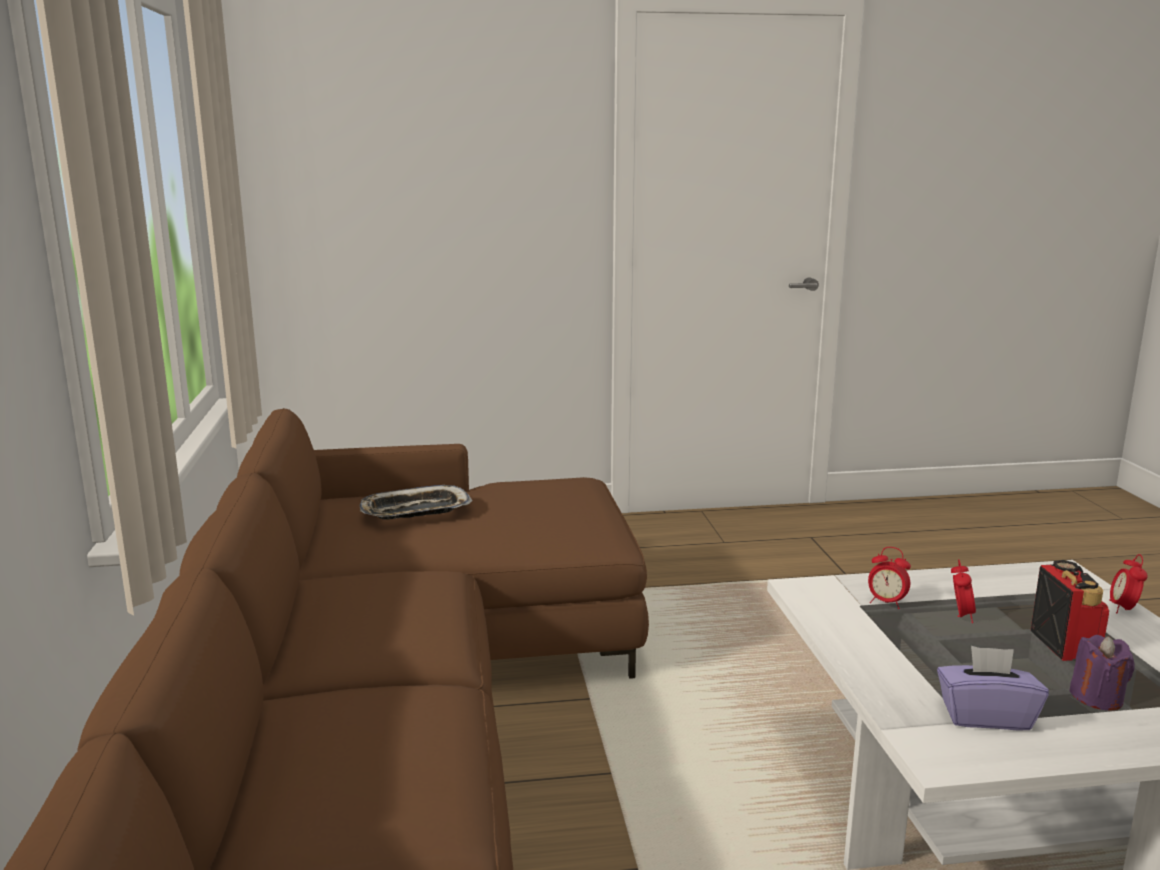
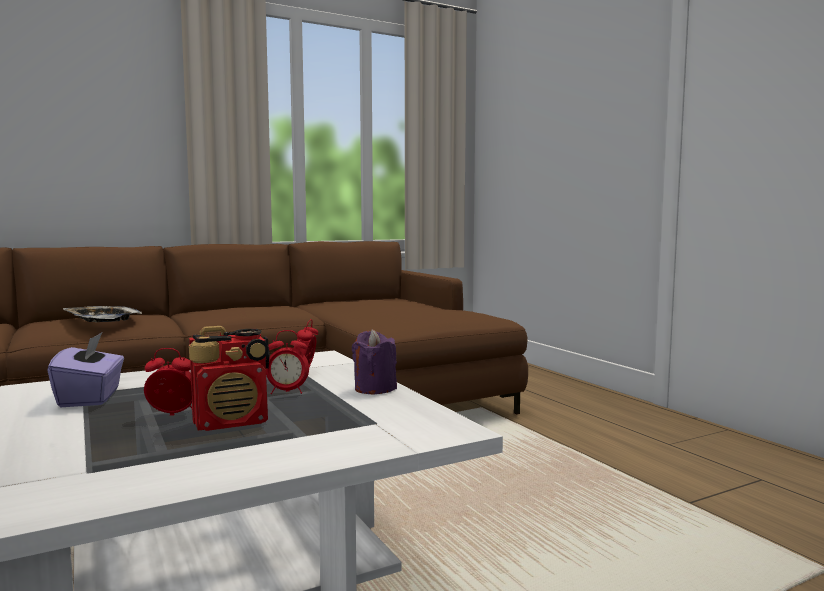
camera: 70 degrees right, 10 degrees down
tray [360,485,473,519] -> tray moved to [63,306,142,322]
purple candle [1069,635,1135,710] -> purple candle moved to [352,329,397,395]
alarm clock [1109,554,1148,614] -> alarm clock moved to [144,348,192,415]

